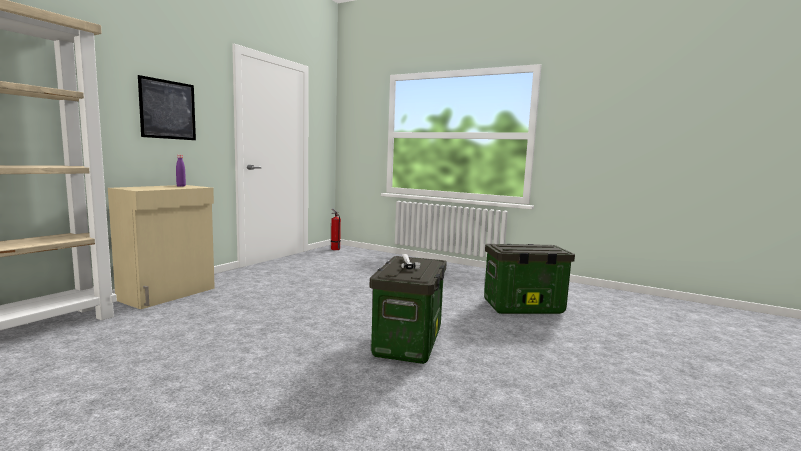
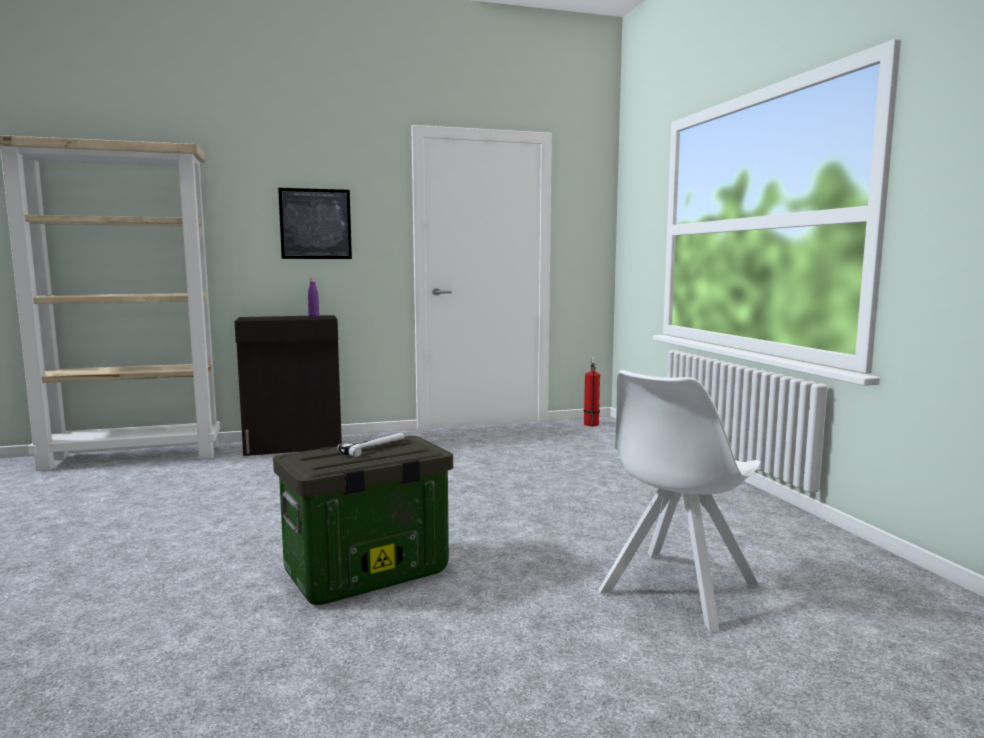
camera: 45 degrees right, 0 degrees up
beige cabinet [108,185,215,309] -> black cabinet [235,315,342,456]
storage box [484,244,575,314] -> white chair [599,370,761,632]

